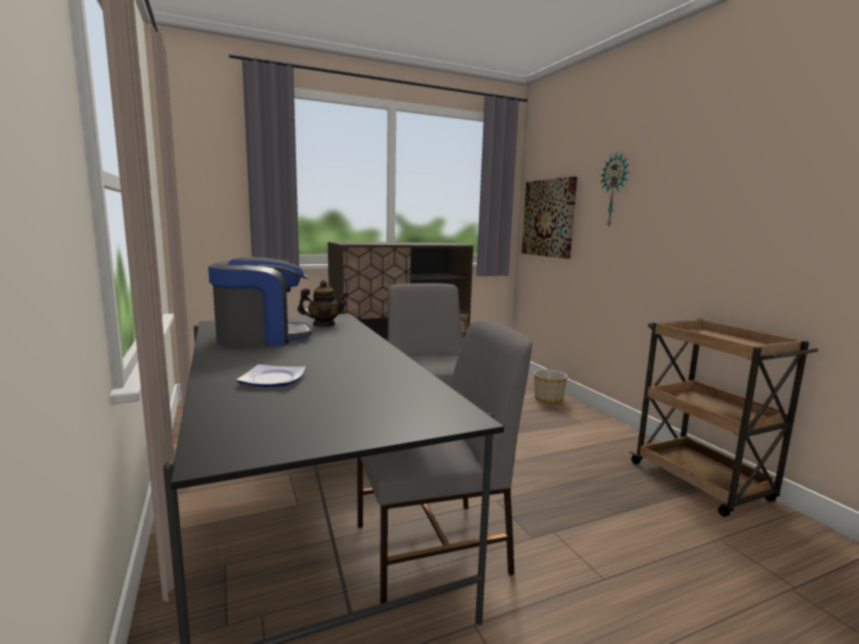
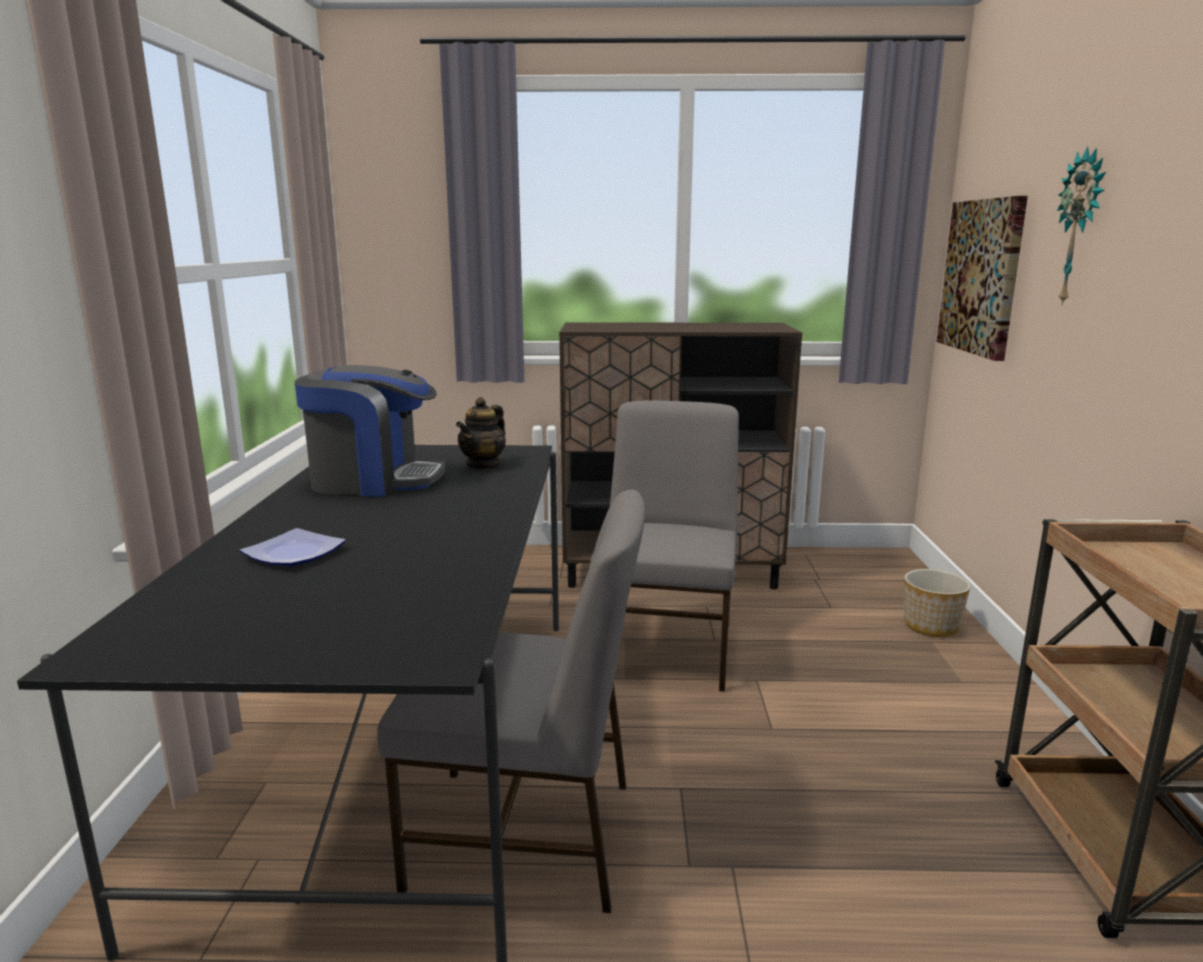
camera: 25 degrees right, 5 degrees up
teapot [298,280,349,326] -> teapot turned 105 degrees clockwise [456,397,506,470]

